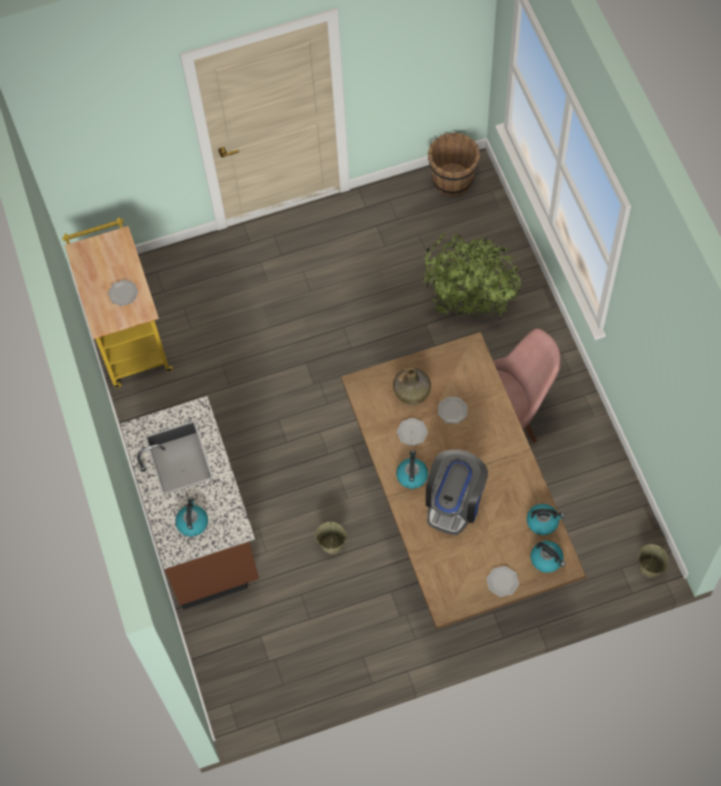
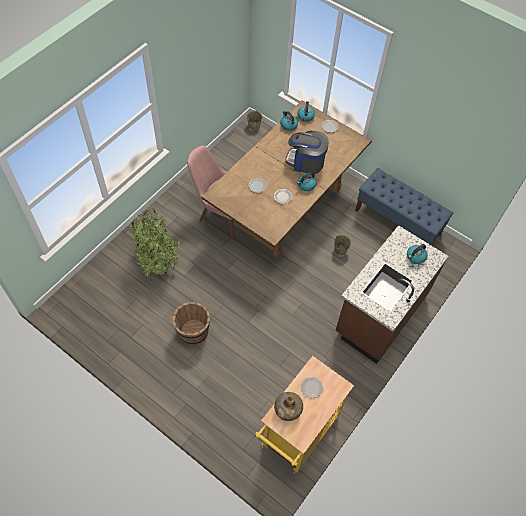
camera: 130 degrees left, 5 degrees down
green bottle [393,367,431,405] -> green bottle moved to [274,392,303,421]
coffee machine [426,450,488,535] -> coffee machine turned 150 degrees counterclockwise [285,131,329,174]
brown bucket [428,132,480,196] -> brown bucket moved to [172,302,210,345]
none -> blue bench [355,168,453,245]

